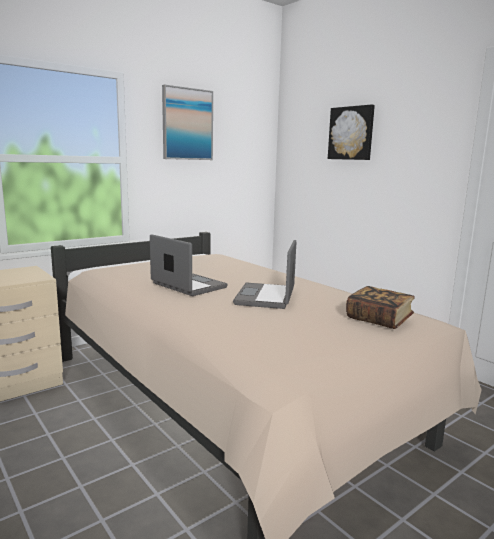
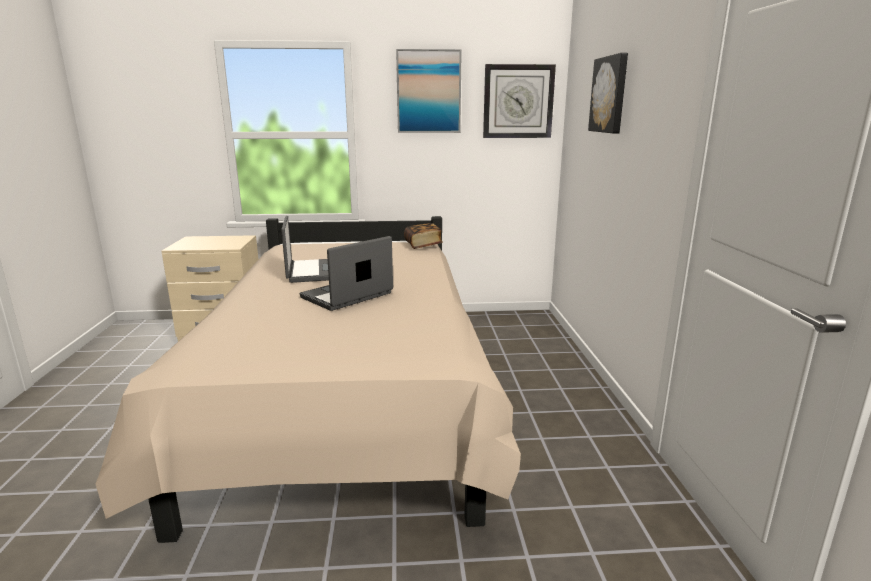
camera: 35 degrees right, 5 degrees up
book [346,286,415,329] -> book moved to [404,223,443,249]
none -> wall clock [483,64,556,138]

